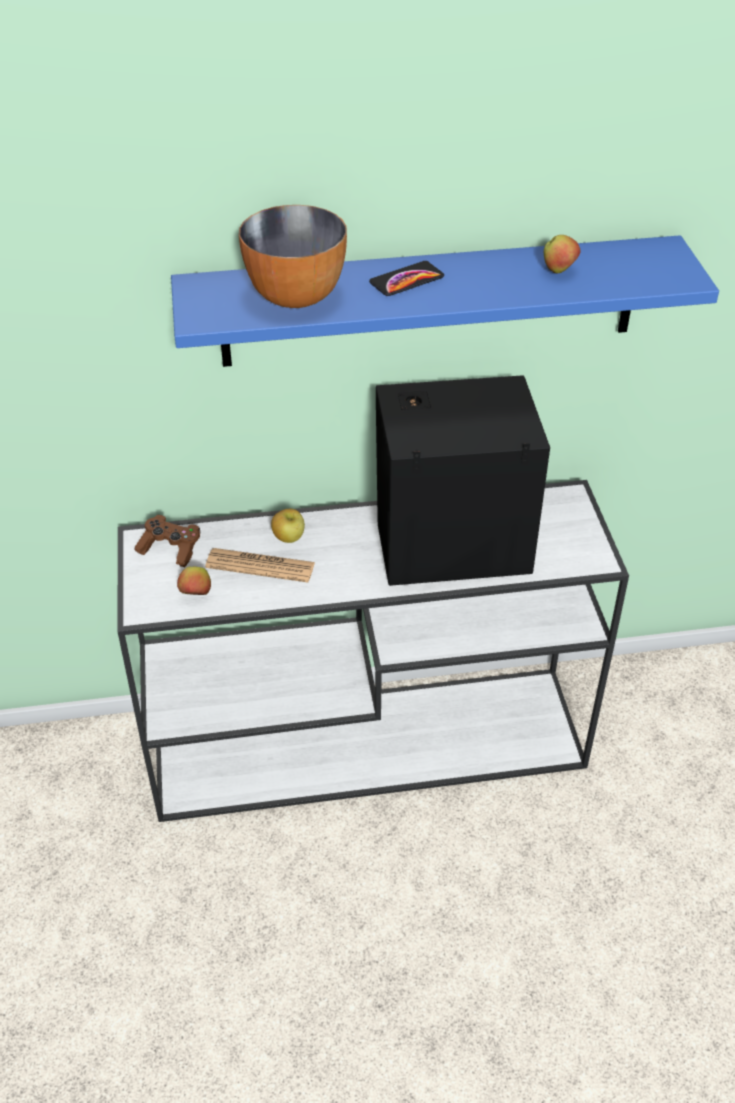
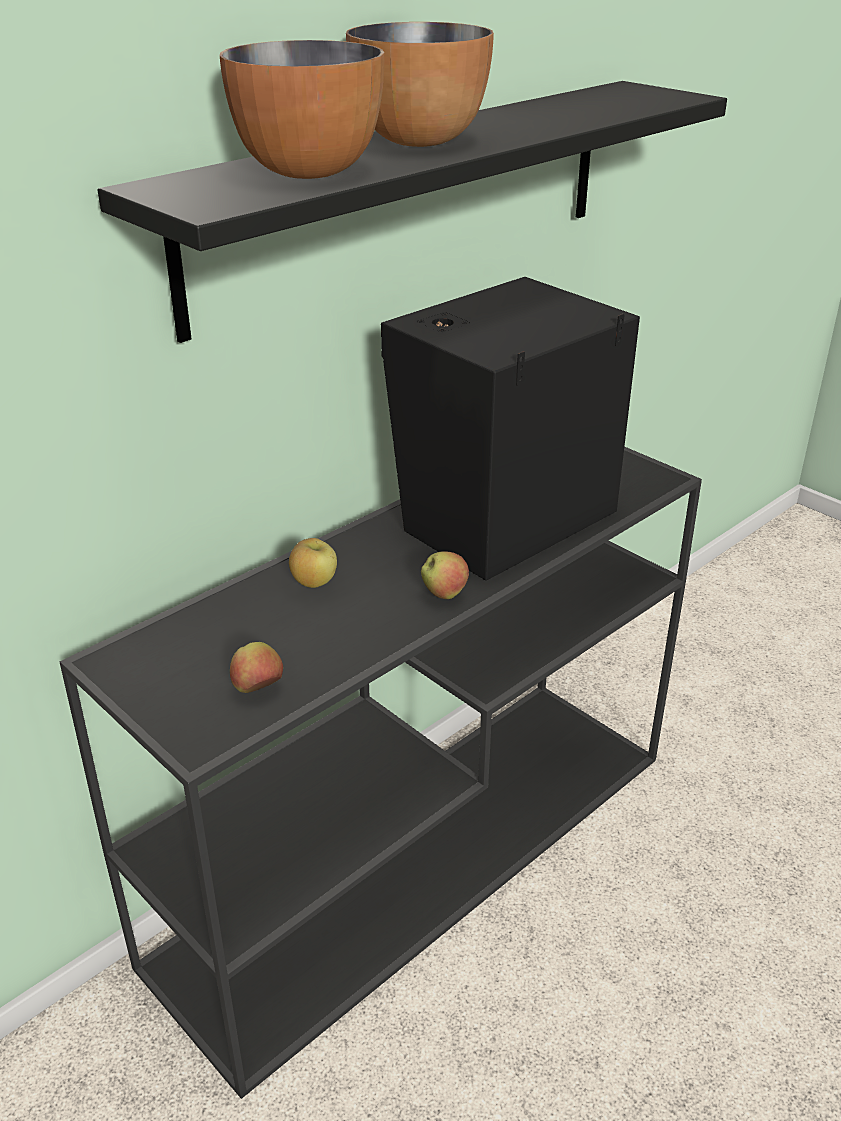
camera: 35 degrees left, 10 degrees down
white console table [117,480,629,822] -> black console table [60,446,702,1099]
brown game controller [135,515,201,567] -> none
blue shelf [171,235,719,367] -> black shelf [97,81,727,343]
newspaper [205,548,315,583] -> none
phone [369,261,444,296] -> bowl [346,22,494,147]
apple [544,235,580,273] -> apple moved to [421,551,469,599]

